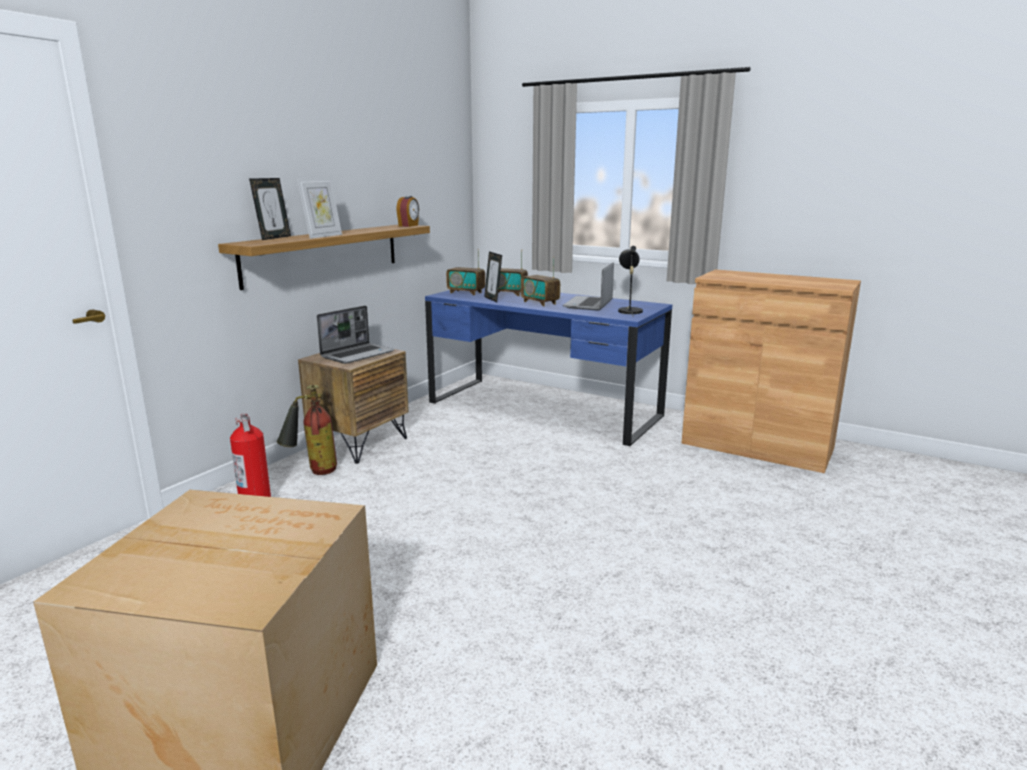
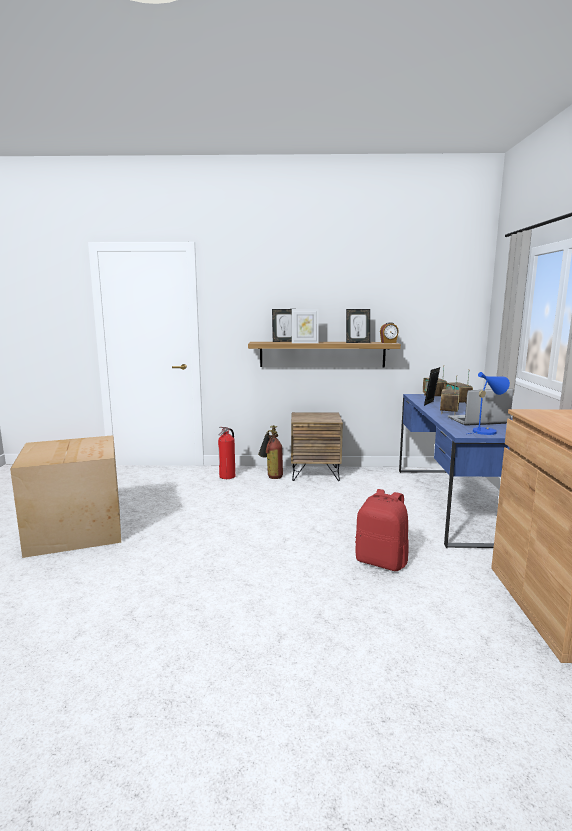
camera: 60 degrees right, 5 degrees down
laptop [317,306,395,364] -> none
black table lamp [618,246,643,315] -> blue table lamp [468,372,510,435]
none -> picture frame [346,309,370,343]
none -> red backpack [355,489,409,571]

